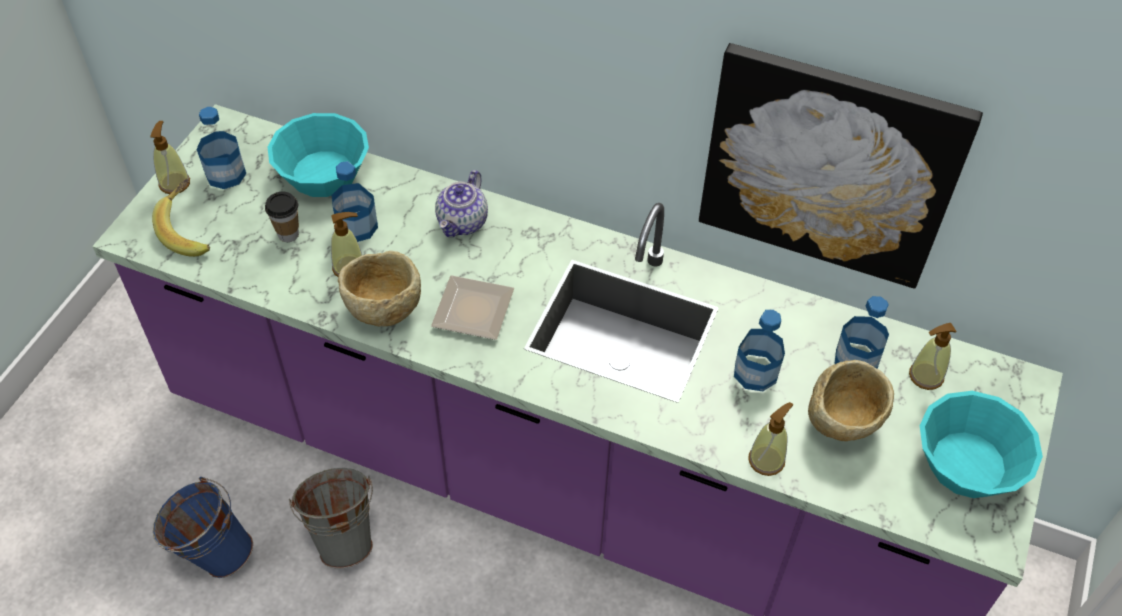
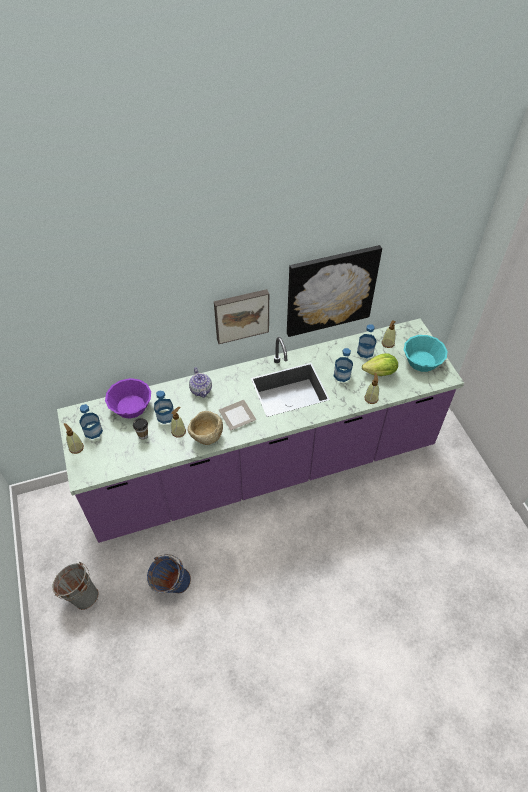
camera: 40 degrees left, 0 degrees up
banana [152,178,210,257] -> none
turquoise bowl [268,113,369,197] -> purple bowl [105,378,151,419]
grey bucket [289,468,373,569] -> grey bucket moved to [52,562,99,610]
beige bowl [808,360,894,441] -> lettuce [362,353,398,376]
none -> picture [214,289,269,344]

